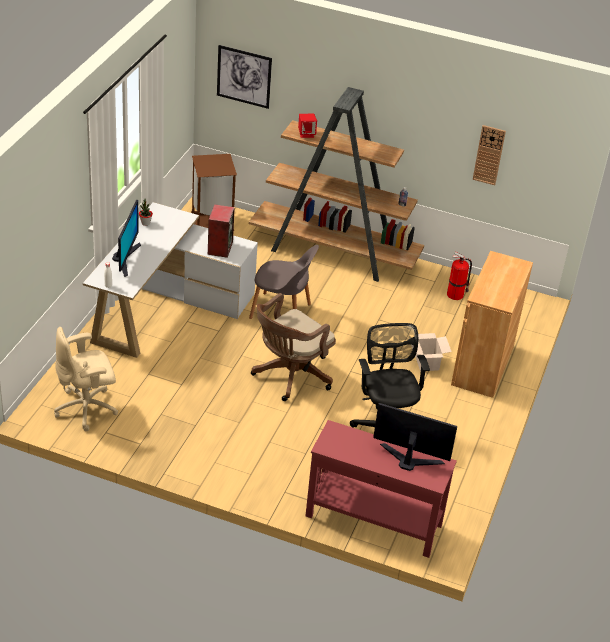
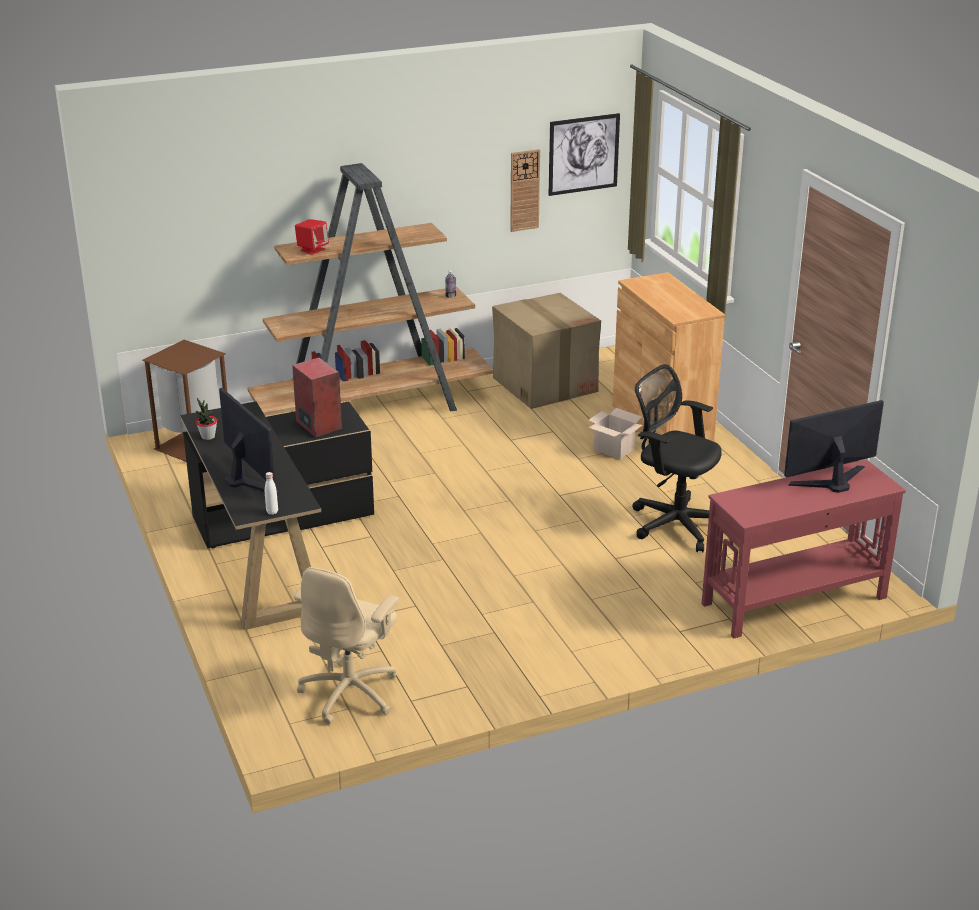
camera: 40 degrees left, 10 degrees down
white desk [83,202,258,358] -> black desk [180,402,374,630]
picture [217,45,272,109] -> picture moved to [549,113,620,196]
grey chair [249,245,319,319] -> none
brown office chair [251,293,336,401] -> none
fire extinguisher [447,252,472,300] -> cardboard box [492,293,601,409]

